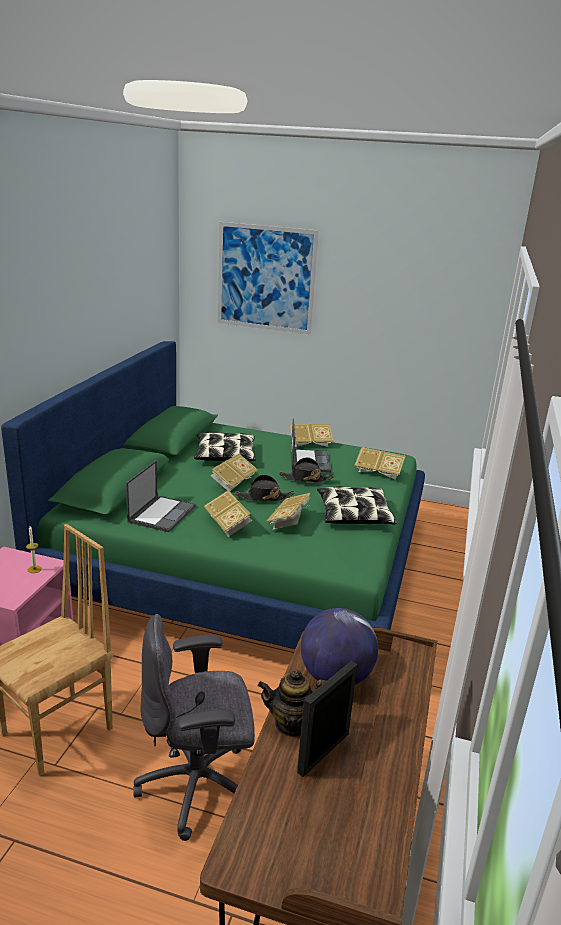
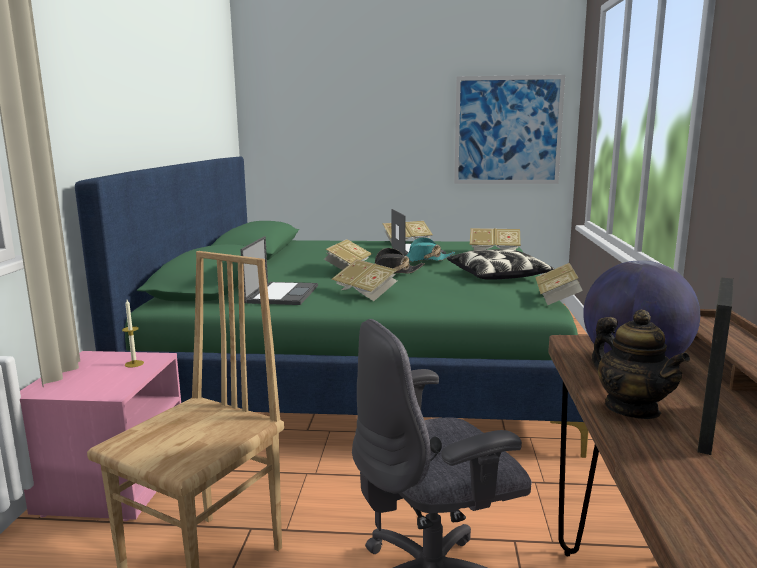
camera: 10 degrees left, 10 degrees down
pillow [194,432,256,461] -> none
picture [218,222,319,334] -> picture moved to [454,75,565,184]
teapot [257,669,326,737] -> teapot turned 105 degrees counterclockwise [592,310,690,419]
book [266,493,310,529] -> book moved to [535,263,583,305]
black hat [279,457,335,483] -> turquoise hat [406,237,456,262]

